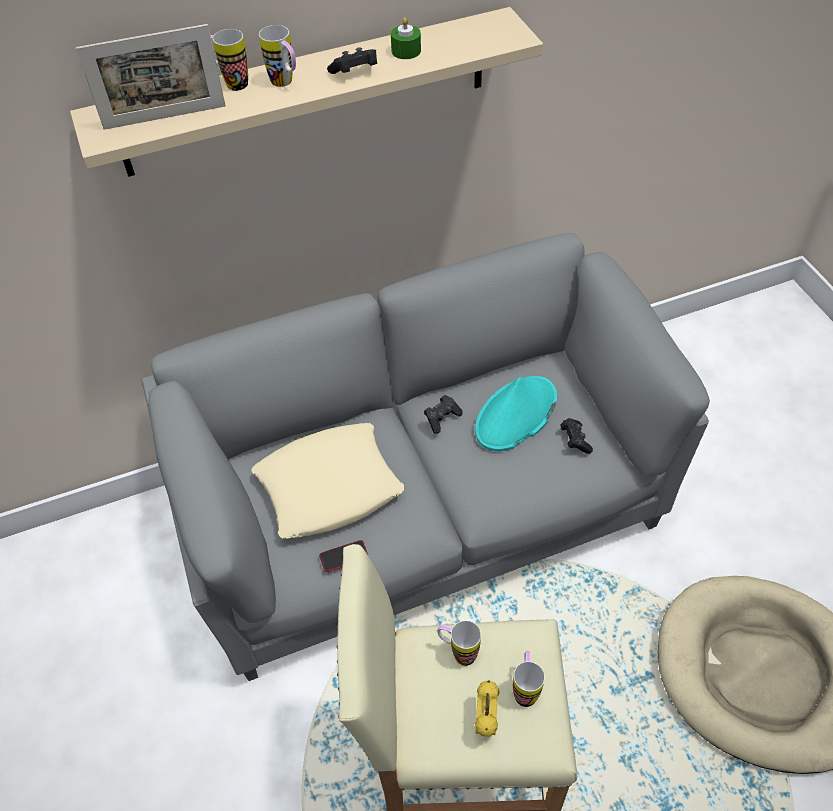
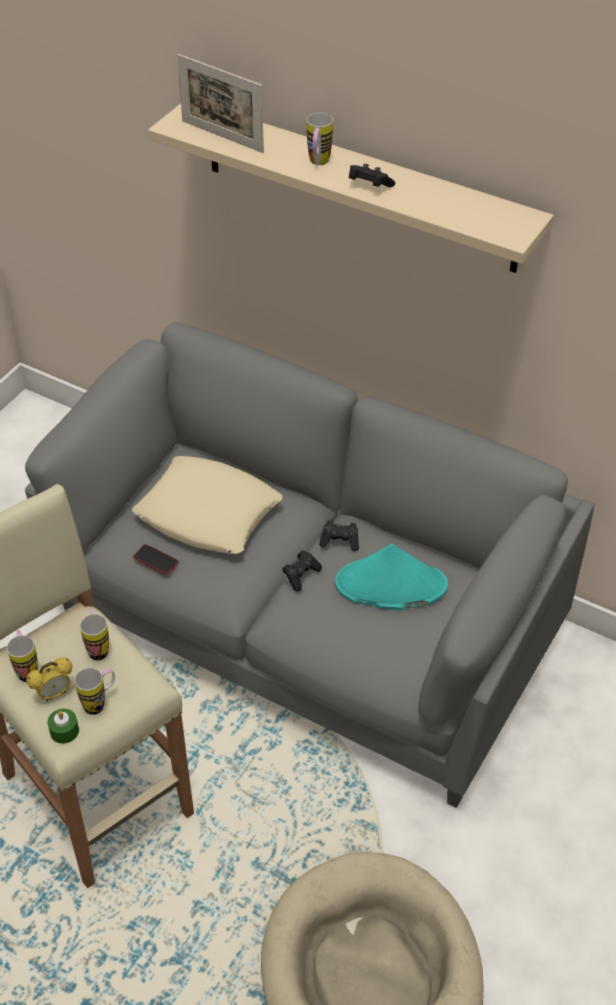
camera: 50 degrees right, 5 degrees down
mug [210,29,248,91] -> mug moved to [7,630,38,682]
green candle [391,17,421,59] -> green candle moved to [47,709,79,744]
black game controller [560,418,593,454] -> black game controller moved to [282,550,322,591]

